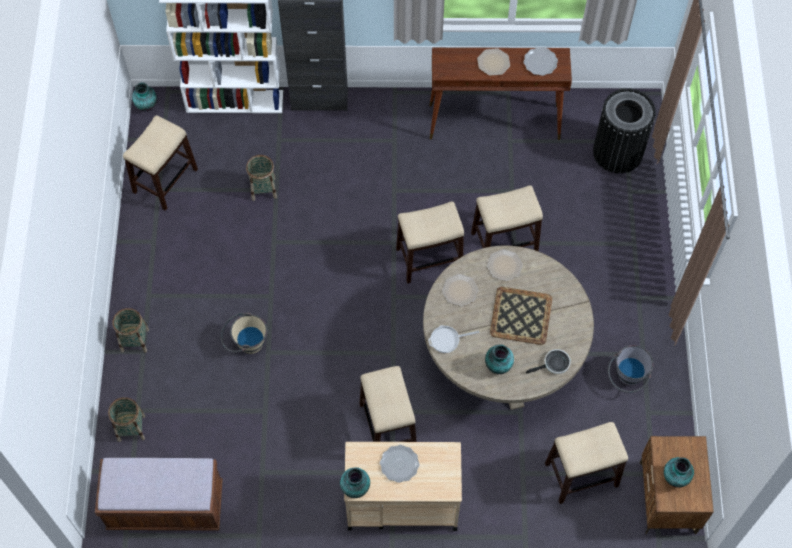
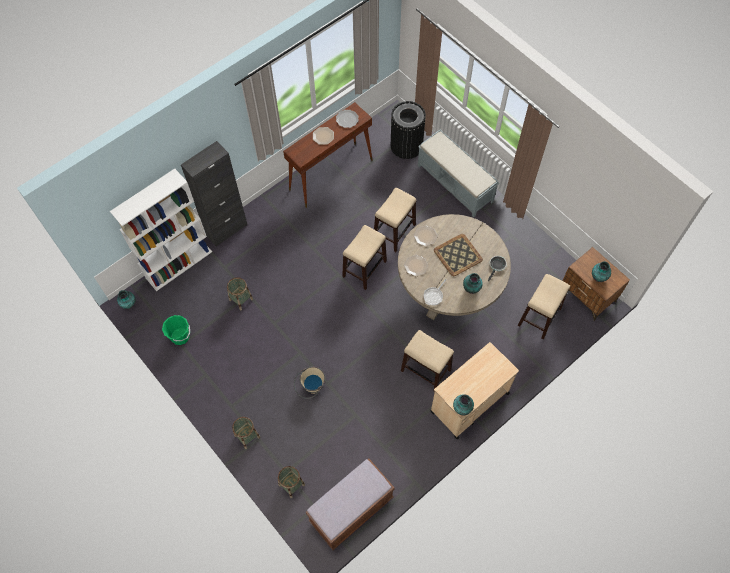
camera: 40 degrees left, 0 degrees up
stool [123,115,198,211] -> green bucket [162,315,190,345]
plate [380,445,419,483] -> none
grey bucket [608,345,653,393] -> none
none -> grey bench [418,130,499,218]

